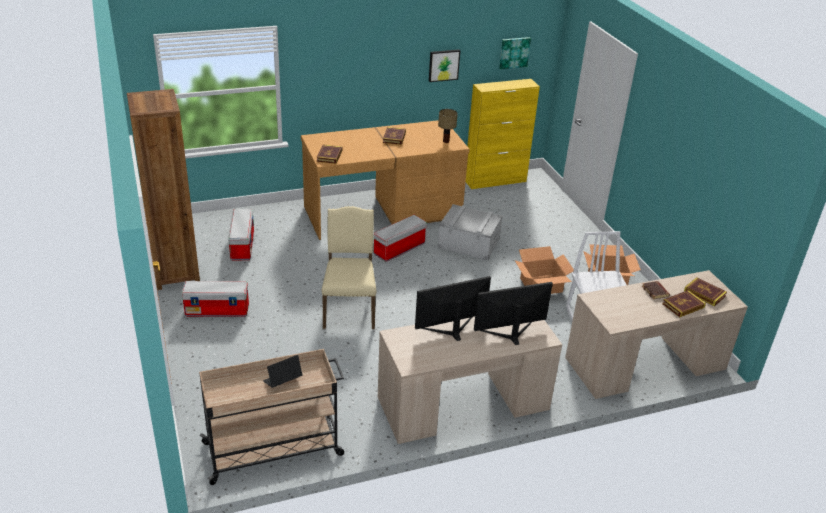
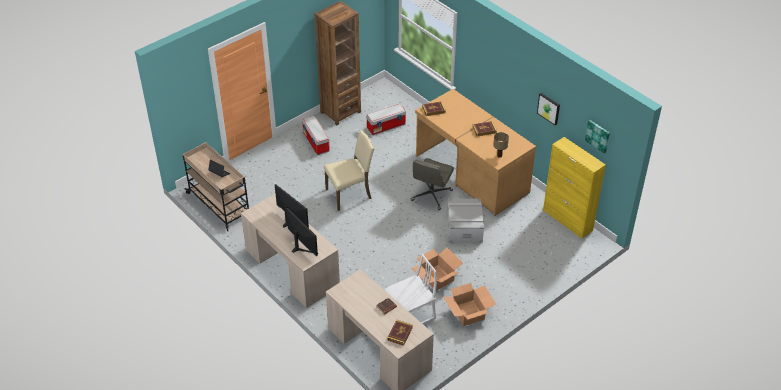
camera: 70 degrees right, 10 degrees up
storage box [374,215,427,262] -> grey office chair [411,158,454,210]
book [662,290,706,317] -> none

